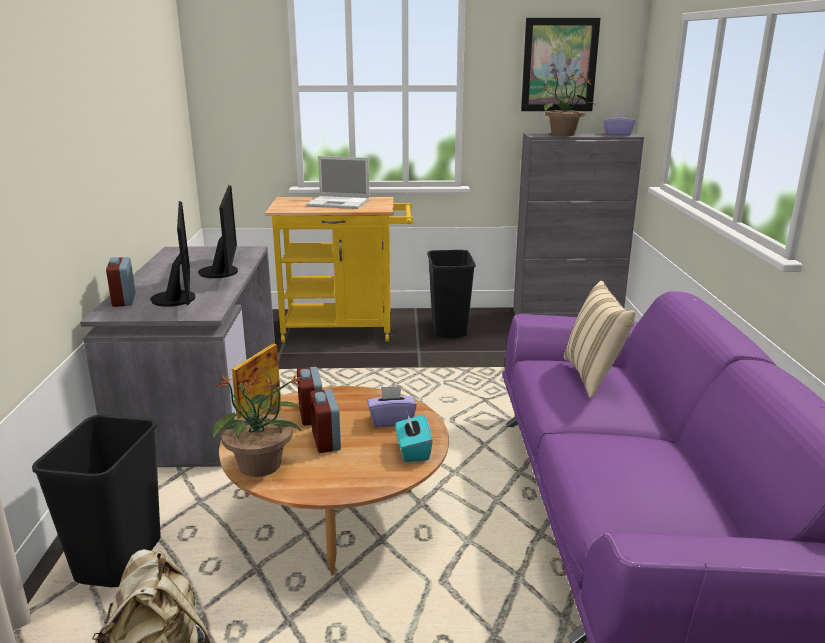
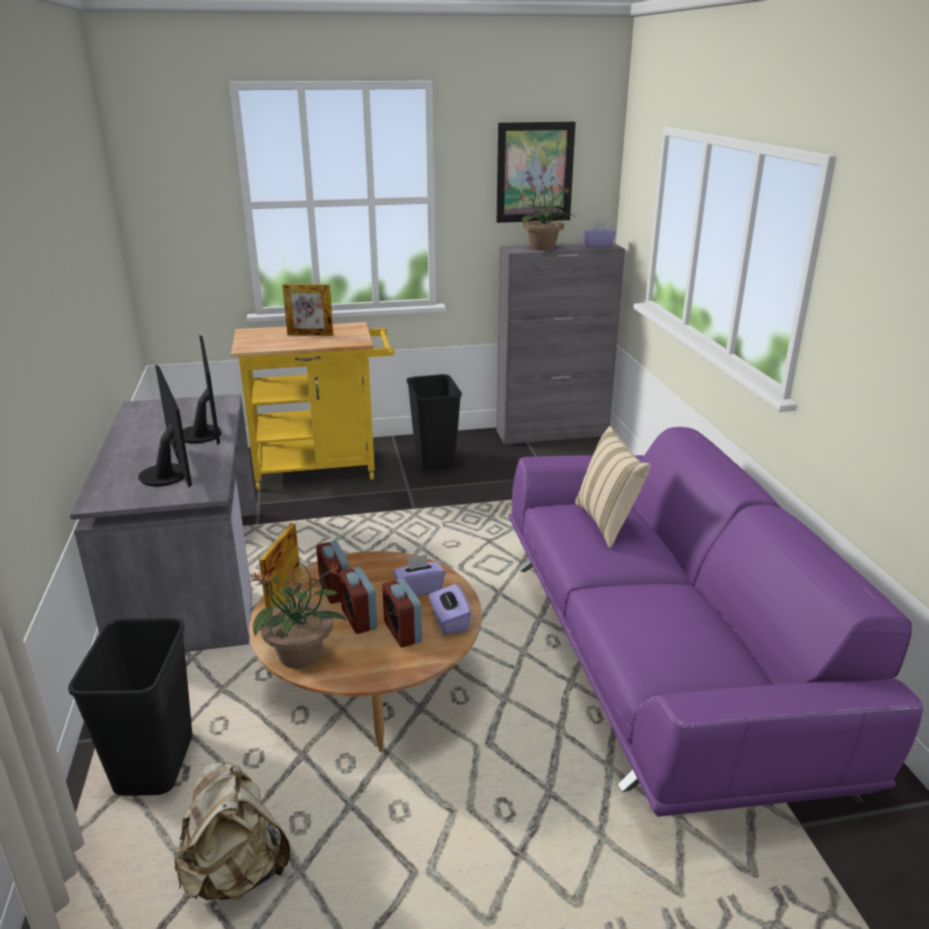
camera: 10 degrees left, 5 degrees up
alarm clock [106,257,136,307] -> alarm clock moved to [382,578,422,648]
laptop [306,156,370,209] -> picture frame [282,284,333,336]
turquoise tissue box [395,414,432,462] -> purple tissue box [429,584,472,635]

